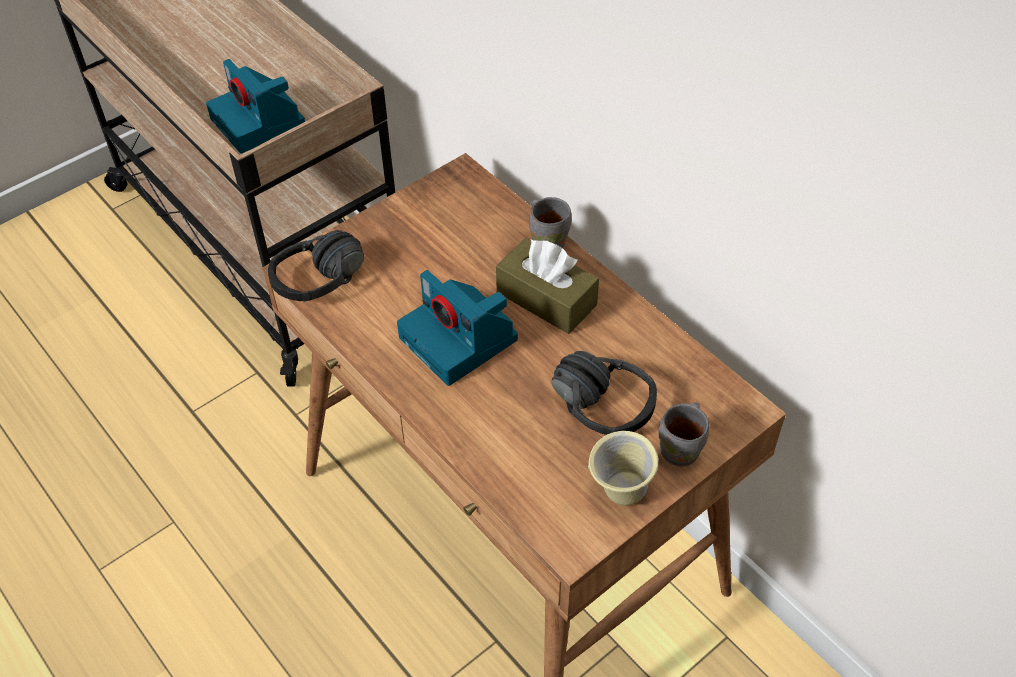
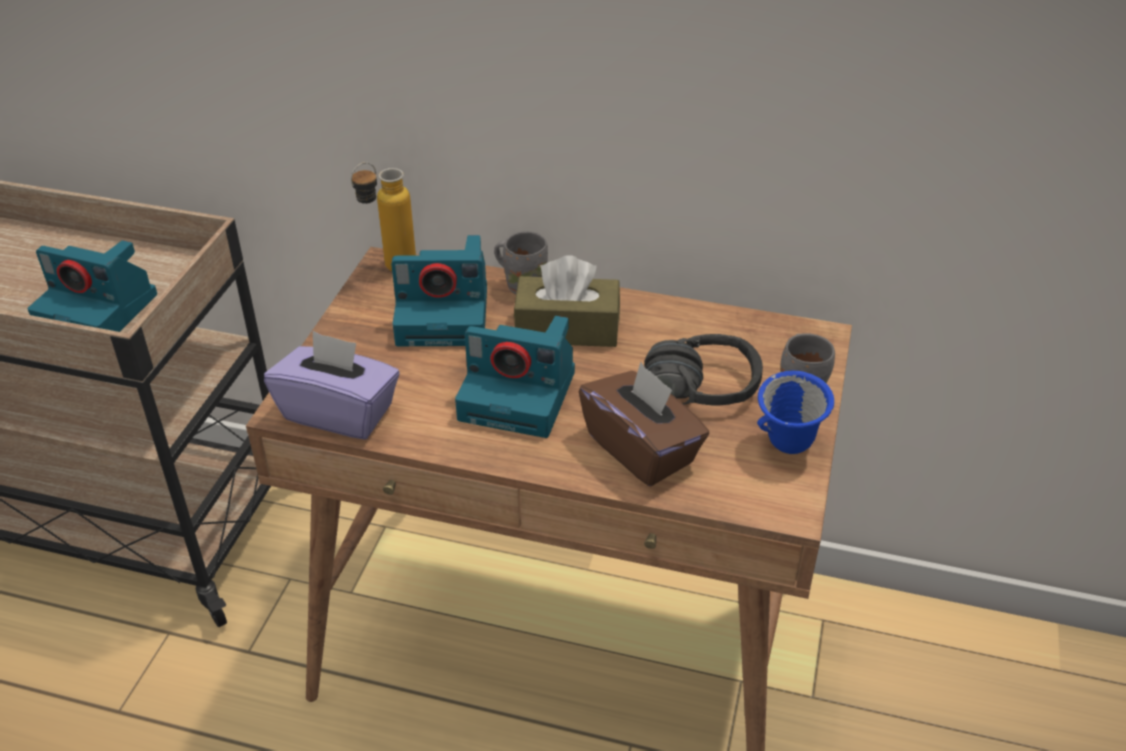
camera: 35 degrees left, 10 degrees down
black headphones [268,230,364,302] -> purple tissue box [264,331,400,440]
beige mug [588,431,659,505] -> blue mug [757,371,834,454]
none -> bottle [351,162,416,271]
none -> camera [391,235,487,346]
none -> brown tissue box [579,362,710,486]

